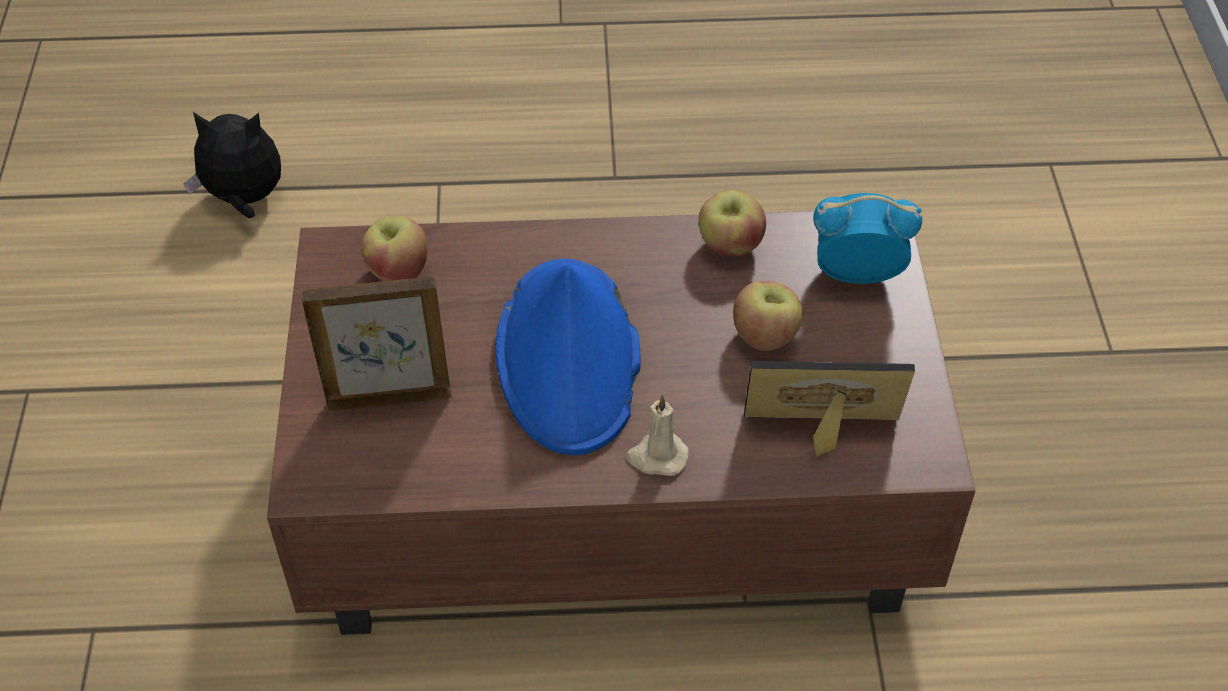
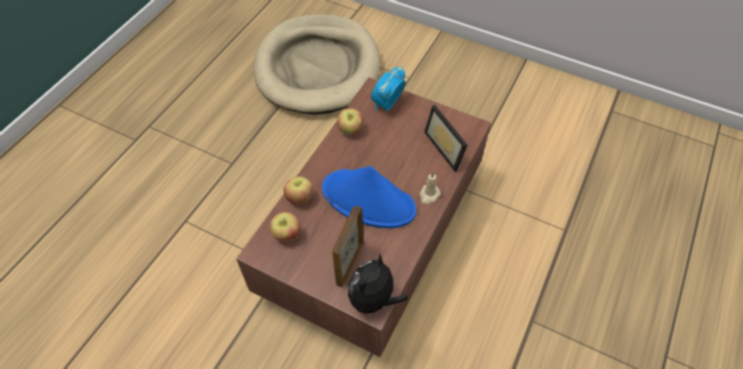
camera: 60 degrees left, 5 degrees up
plush toy [184,112,281,218] -> plush toy moved to [348,254,408,316]
apple [733,281,803,351] -> apple moved to [283,176,313,205]
picture frame [744,361,915,457] -> picture frame turned 60 degrees counterclockwise [424,105,468,172]
none -> beige dog bed [254,14,380,114]

